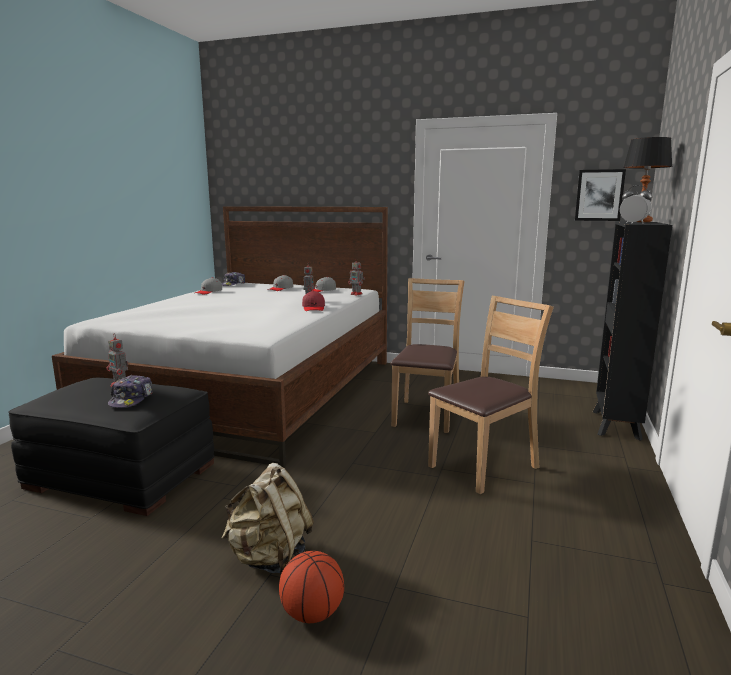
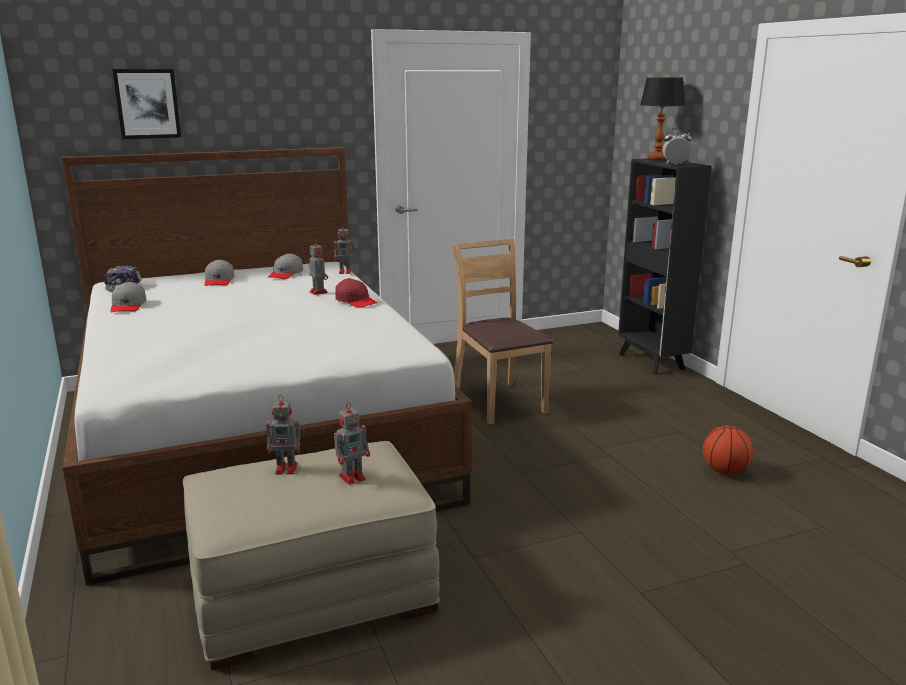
camera: 40 degrees left, 5 degrees up
black ottoman [8,378,215,516] -> beige ottoman [183,441,440,670]
cap [108,375,153,408] -> toy robot [334,402,370,485]
beige backpack [221,463,314,573] -> none
basketball [279,551,344,623] -> basketball moved to [703,426,754,475]
brown chair [428,296,554,494] -> none
picture [575,169,626,221] -> picture moved to [112,69,181,139]

